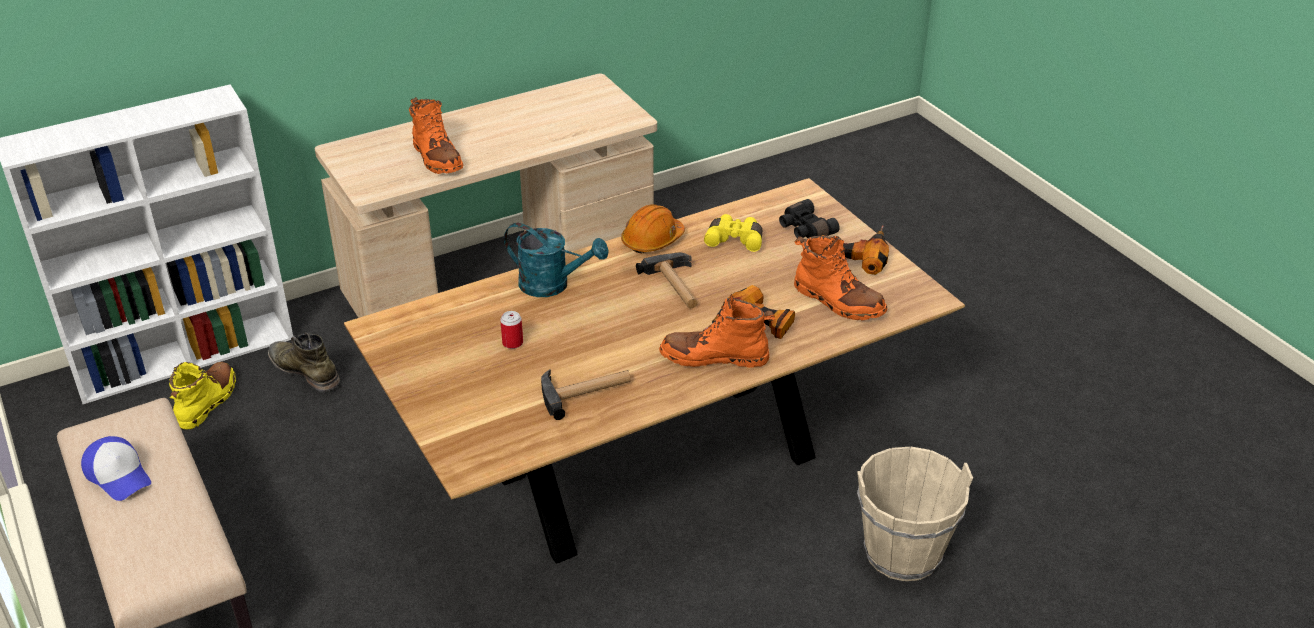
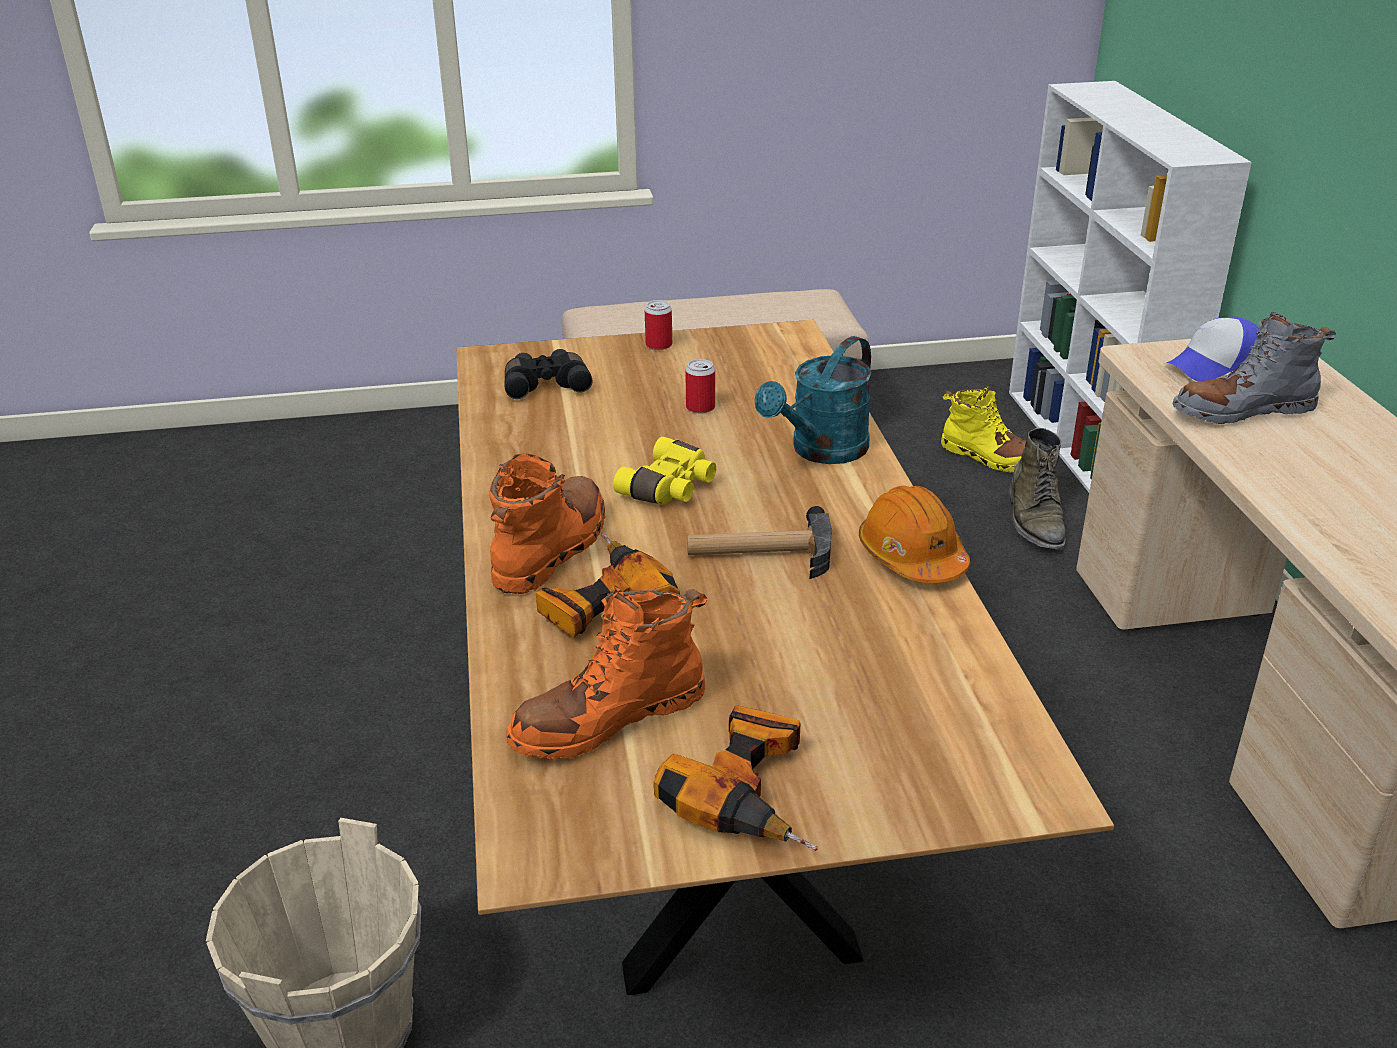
camera: 110 degrees right, 5 degrees down
cap [81,436,151,501] -> cap moved to [1167,317,1259,381]
green boot [268,333,340,392] -> green boot turned 120 degrees clockwise [1009,428,1066,550]
orange boot [409,97,463,174] -> grey boot [1172,312,1336,424]
hammer [541,369,630,420] -> none
yellow binoculars [704,214,762,252] -> yellow binoculars moved to [613,437,716,504]
black binoculars [779,199,840,238] -> black binoculars moved to [504,349,592,399]
none -> can [645,300,672,350]

